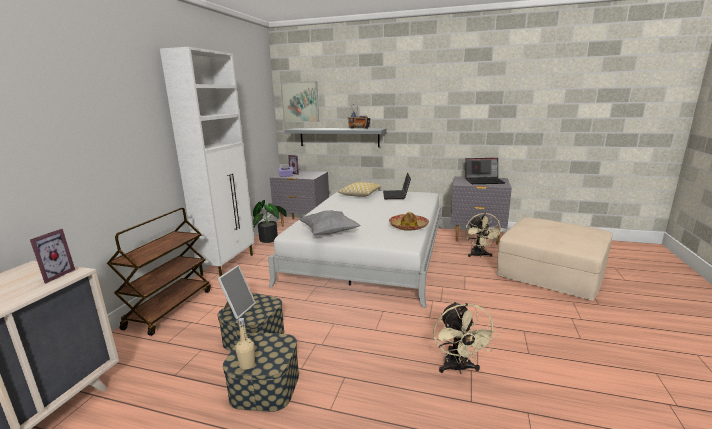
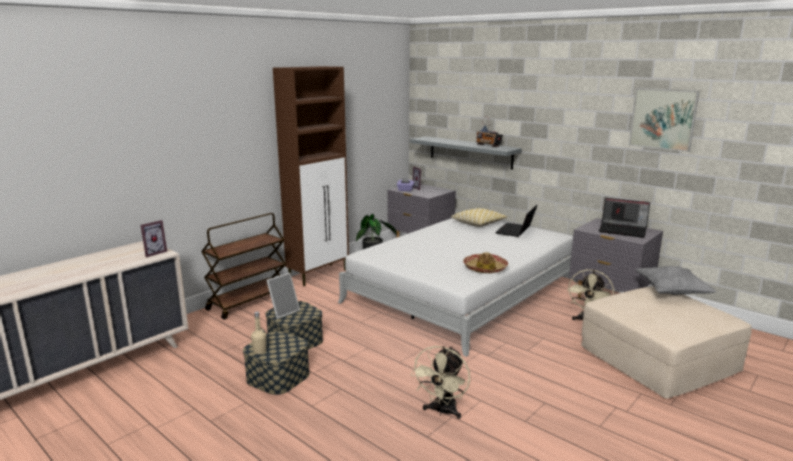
camera: 25 degrees right, 0 degrees up
white cabinet [160,47,254,276] -> brown cabinet [273,66,349,286]
picture [280,81,319,122] -> picture moved to [628,88,700,152]
grey pillow [299,210,361,235] -> grey pillow moved to [636,266,717,295]

